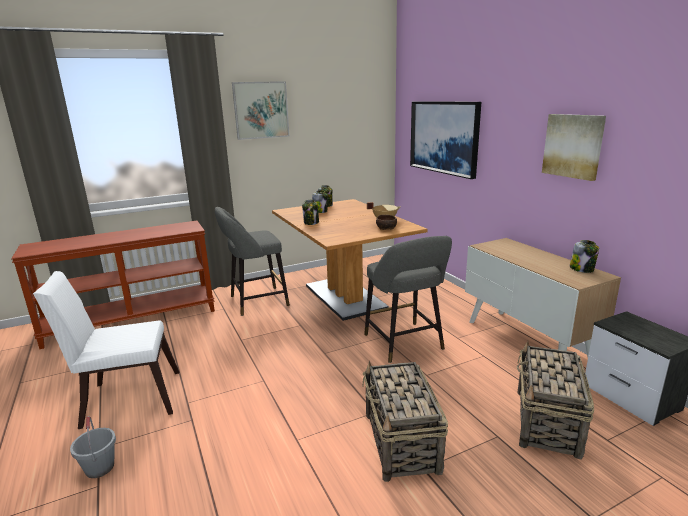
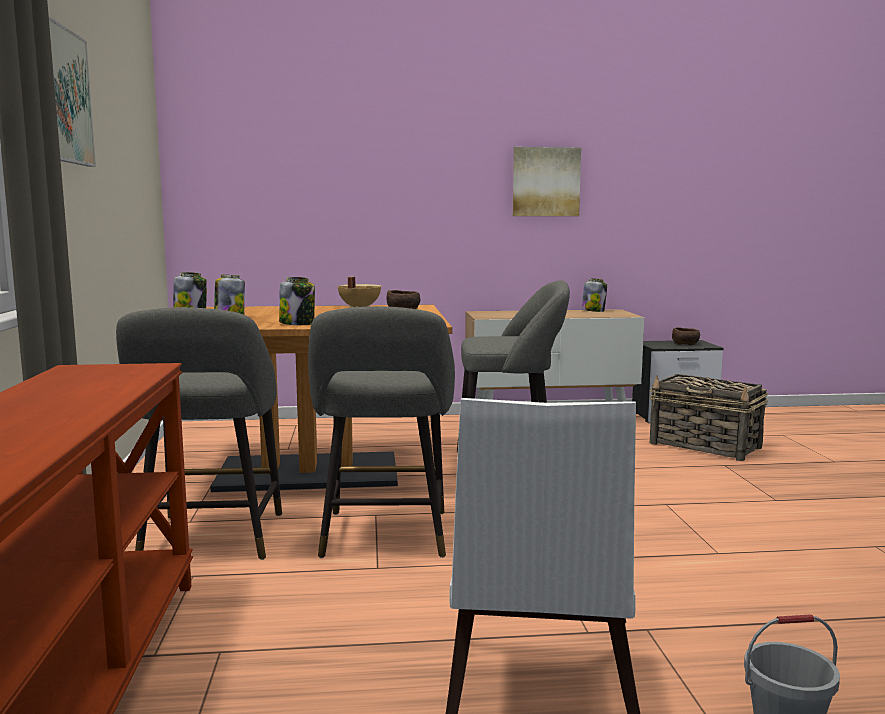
camera: 70 degrees left, 10 degrees down
basket [362,361,448,482] -> none
picture [410,101,481,179] -> none
none -> grey stool [308,306,455,558]
none -> brown bowl [672,327,700,345]

